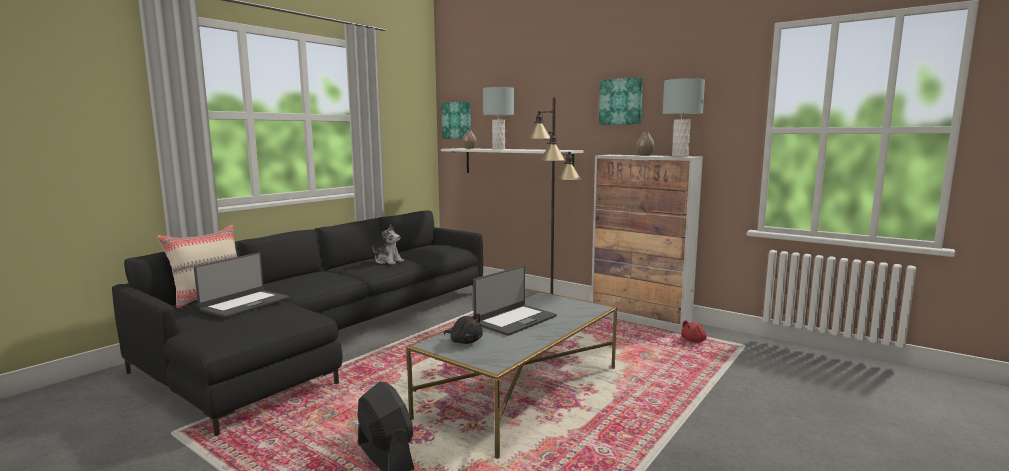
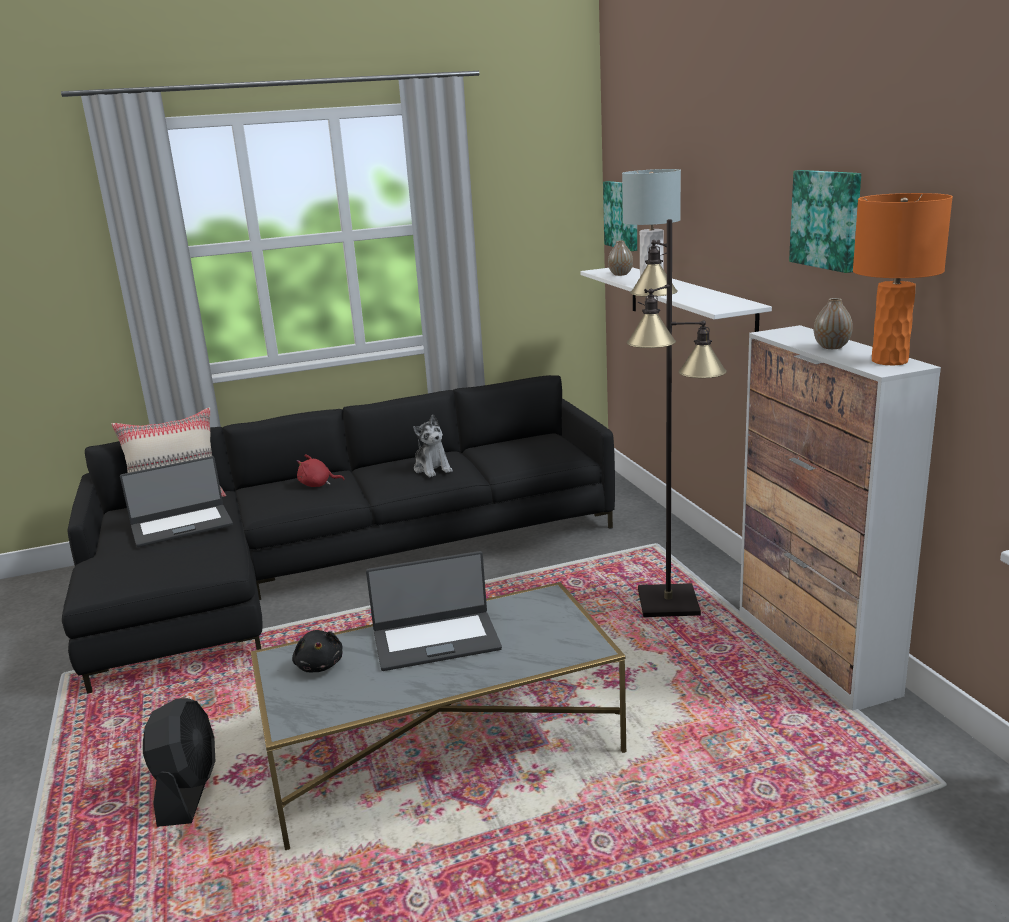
camera: 35 degrees right, 10 degrees up
grey table lamp [663,78,705,157] -> orange table lamp [853,193,953,366]
red plush toy [681,320,707,342] -> red plush toy moved to [297,454,345,487]

